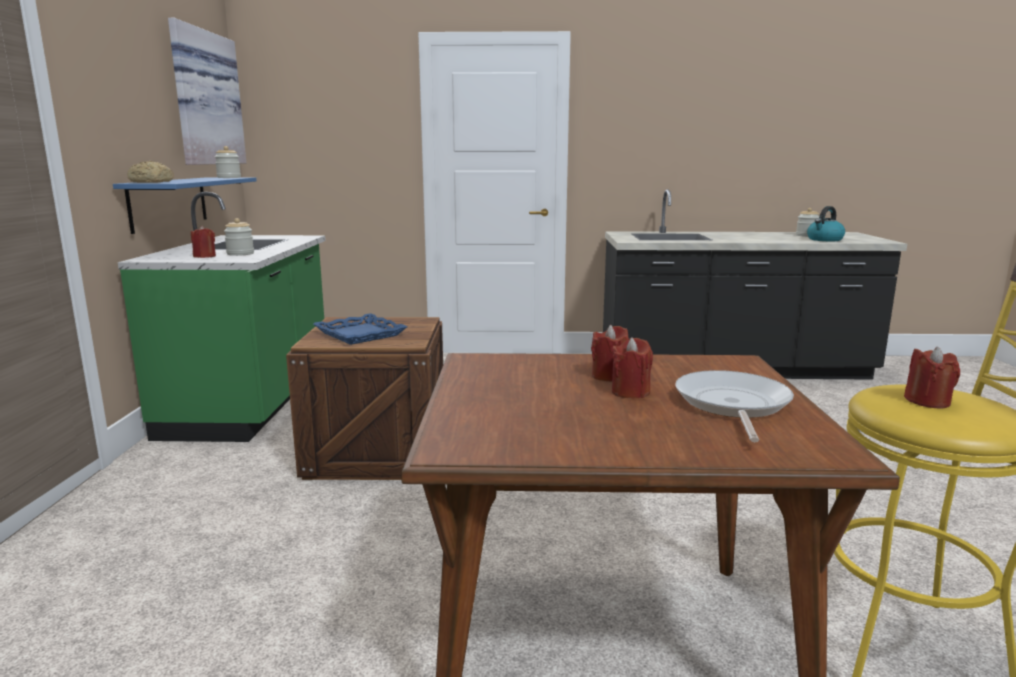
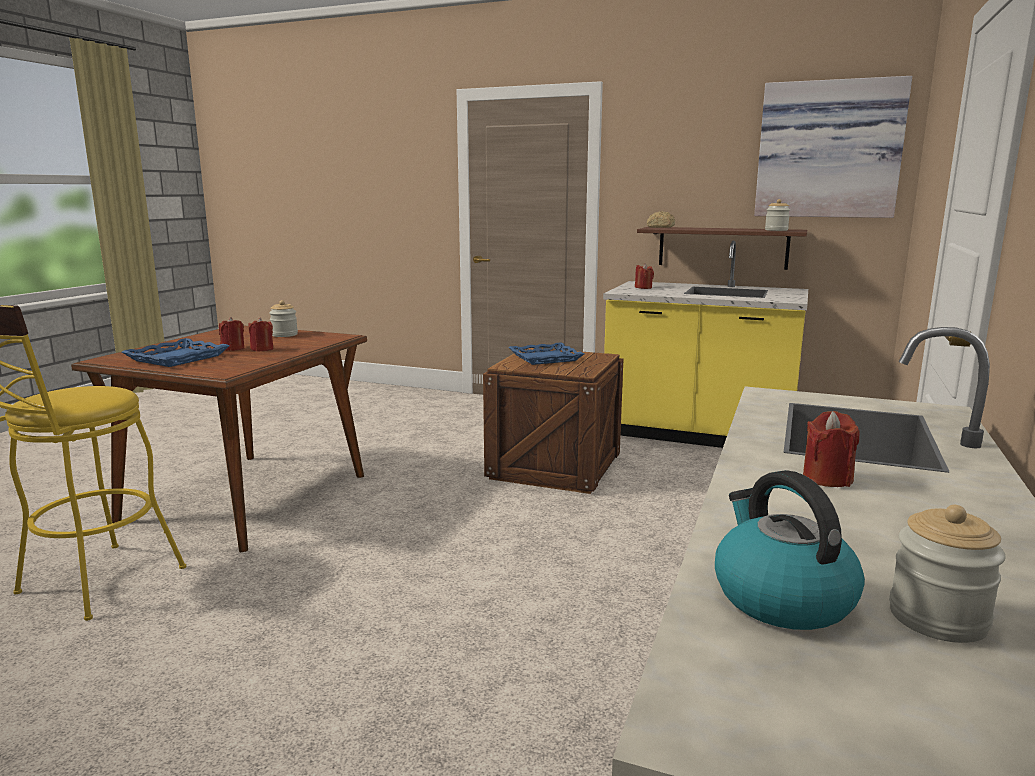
camera: 110 degrees right, 0 degrees up
blue shelf [113,177,257,234] -> brown shelf [637,227,807,270]
green counter [118,192,326,442] -> yellow counter [603,241,808,448]
jar [224,218,254,256] -> jar moved to [269,300,298,337]
frying pan [675,370,794,442] -> blue tray [122,338,230,367]
red candle [904,347,960,409] -> red candle moved to [803,411,860,487]

